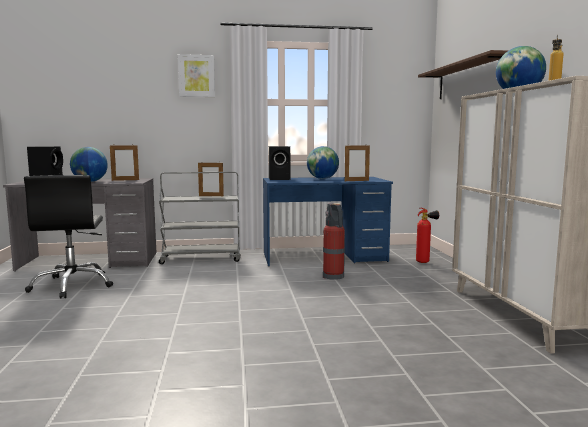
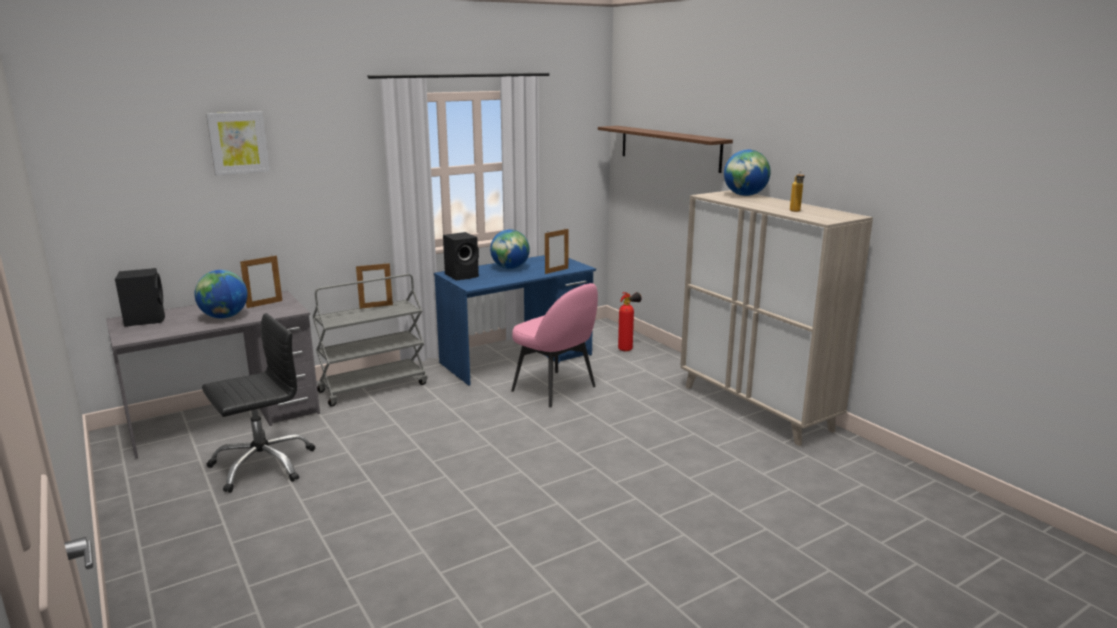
camera: 25 degrees left, 10 degrees up
black office chair [24,175,113,299] -> black office chair turned 90 degrees counterclockwise [202,313,315,493]
picture [178,54,215,97] -> picture moved to [206,111,270,175]
fire extinguisher [323,203,345,280] -> pink chair [511,283,598,407]

